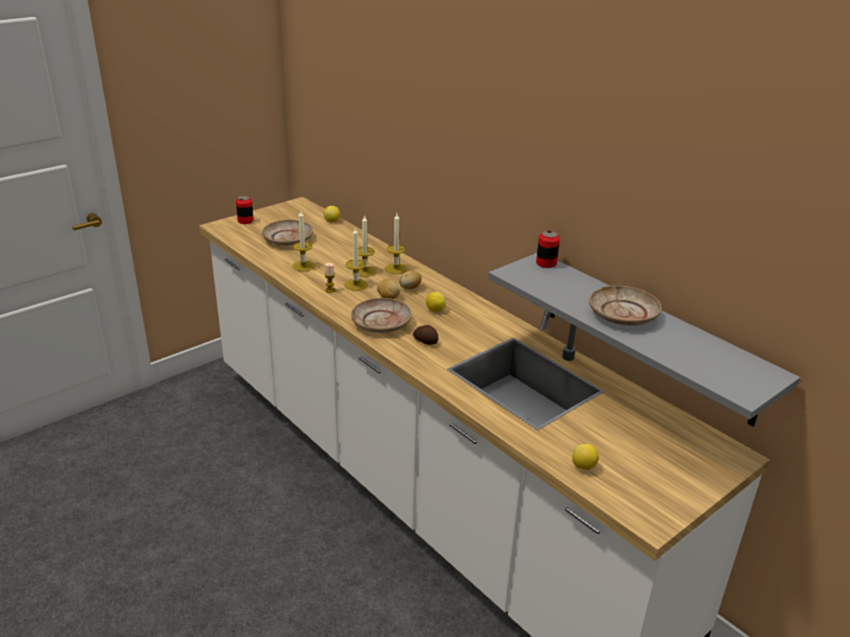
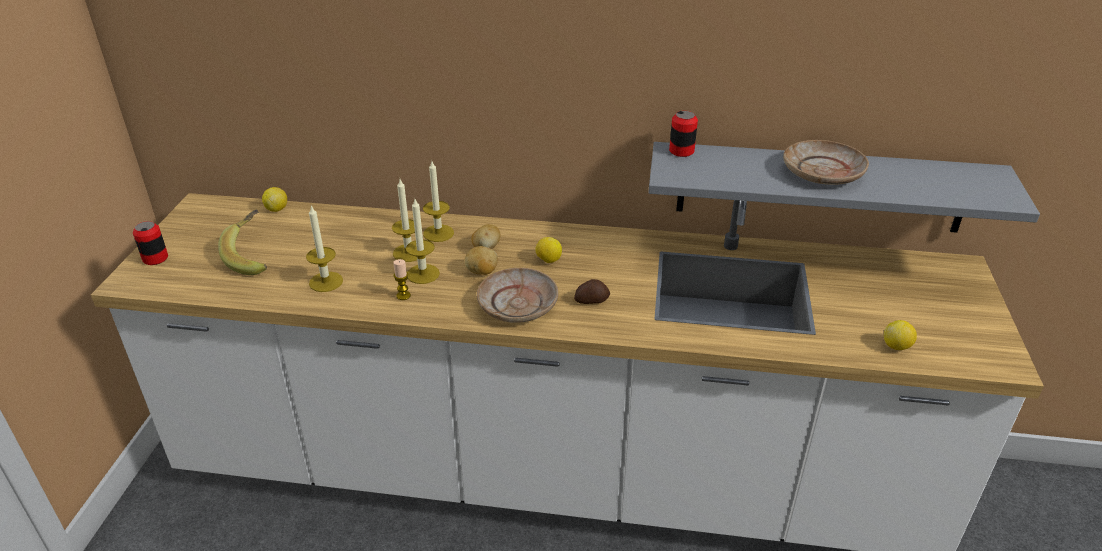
camera: 40 degrees left, 5 degrees up
beige plate [262,220,313,246] -> banana [218,209,267,275]

